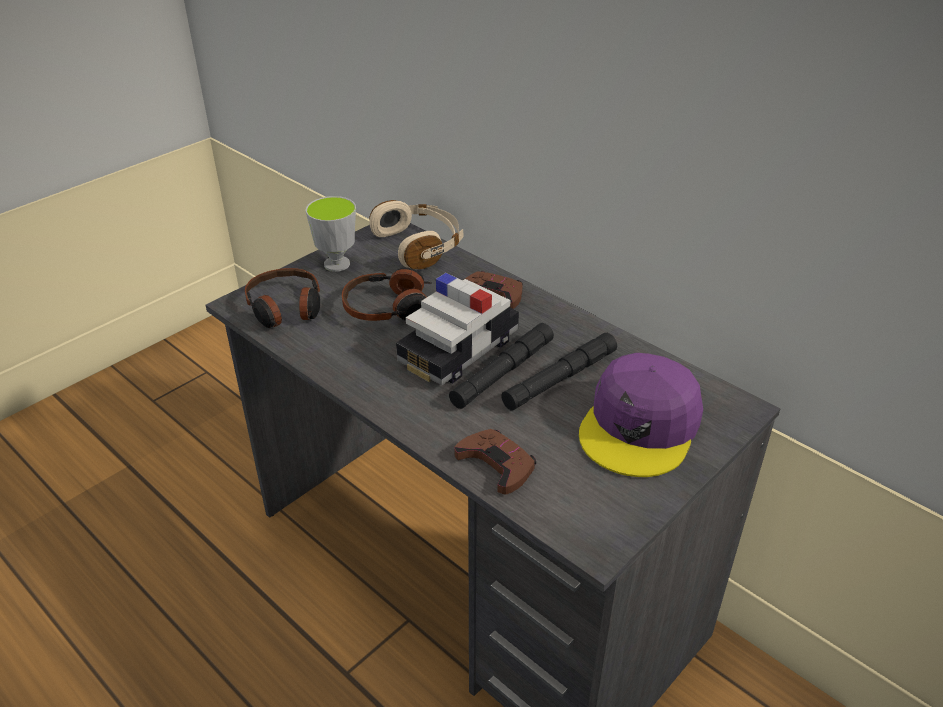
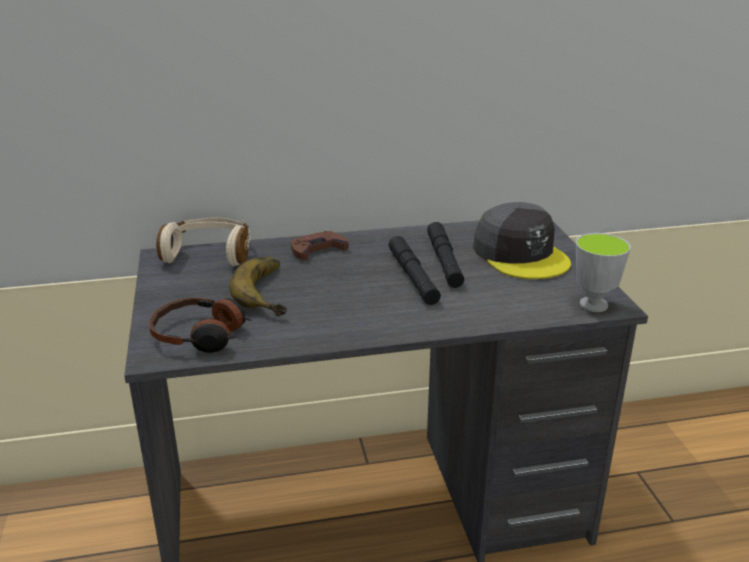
camera: 55 degrees left, 10 degrees down
cup [306,196,356,272] -> cup moved to [576,233,631,312]
headphones [342,268,432,321] -> banana [229,256,287,316]
toy car [396,273,519,385] -> none
brown game controller [455,429,536,495] -> none
purple cap [579,353,703,477] -> grey cap [473,202,571,279]

